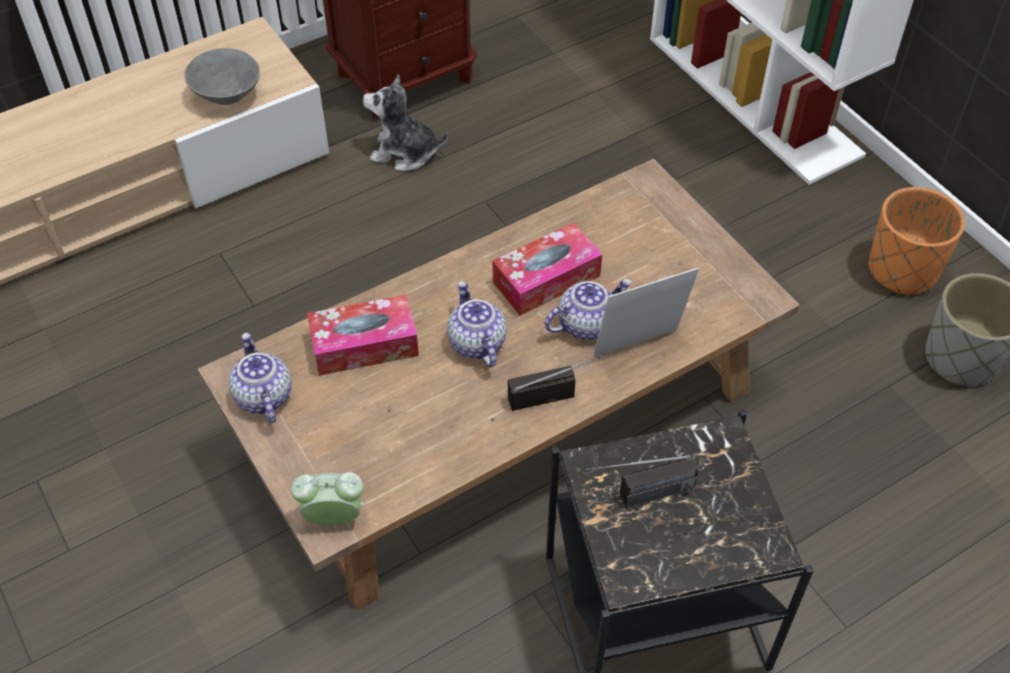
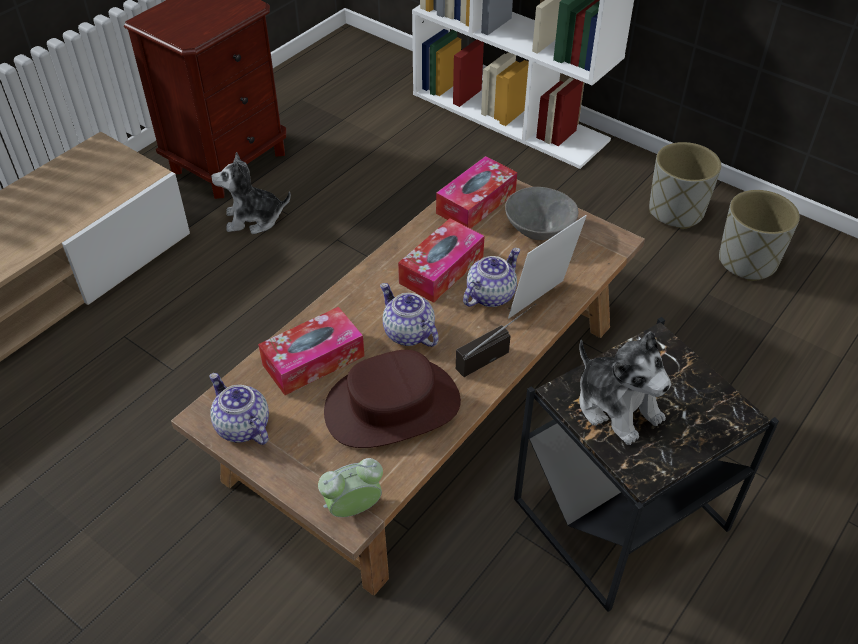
camera: 20 degrees left, 5 degrees down
grey bowl [185,48,260,105] -> grey bowl moved to [505,187,578,240]
radio [586,455,699,508] -> plush toy [579,331,671,445]
orange planter [868,187,965,296] -> grey planter [649,142,721,229]
none -> brown hat [324,350,461,448]
none -> tissue box [436,156,517,229]

